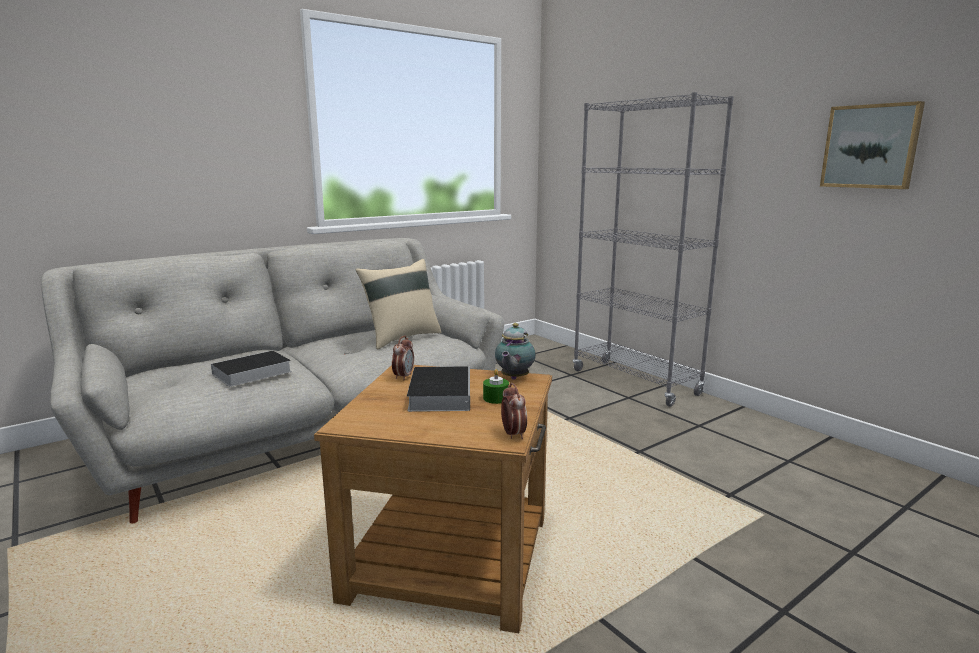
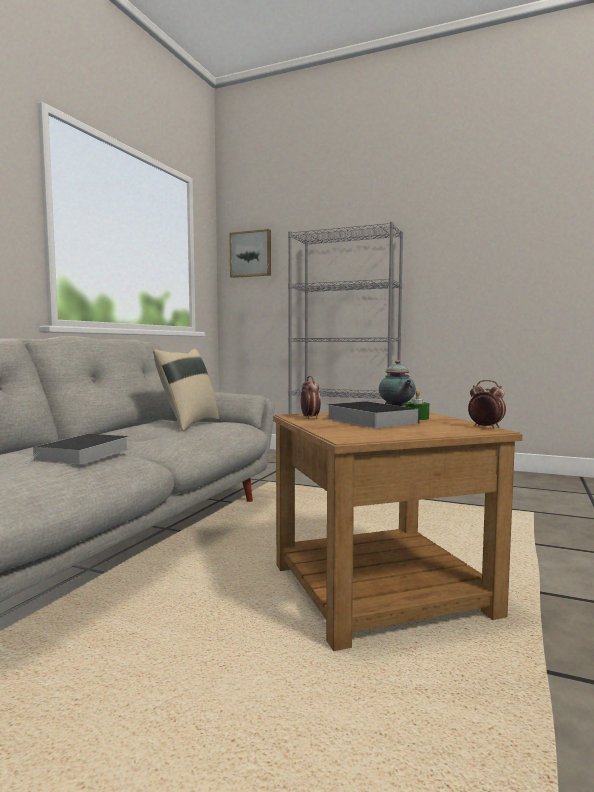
camera: 30 degrees left, 10 degrees down
picture [820,101,925,189] -> picture moved to [229,229,271,278]

